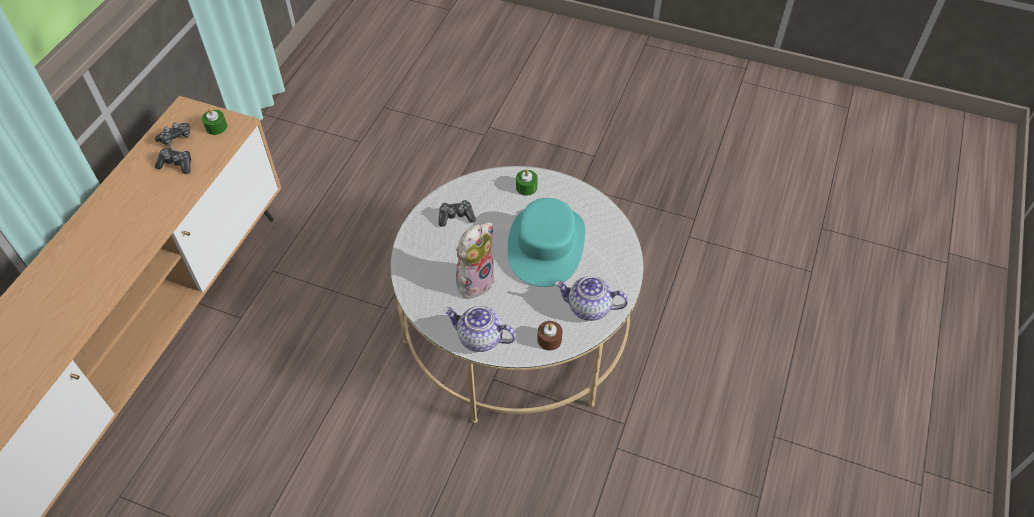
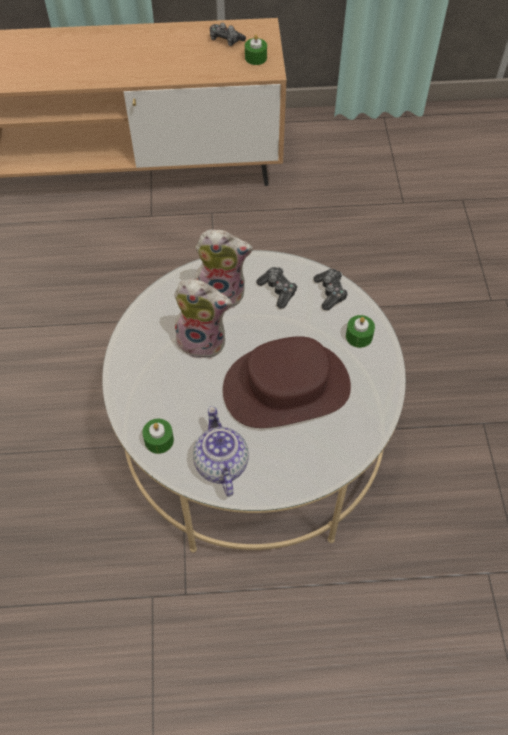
camera: 65 degrees right, 5 degrees up
game controller [155,147,191,174] -> game controller moved to [314,269,348,310]
teapot [444,306,516,352] -> none
turquoise hat [507,198,585,287] -> brown hat [223,336,351,428]
brown candle [537,321,562,350] -> green candle [142,419,174,454]
none -> plush toy [195,229,253,308]

